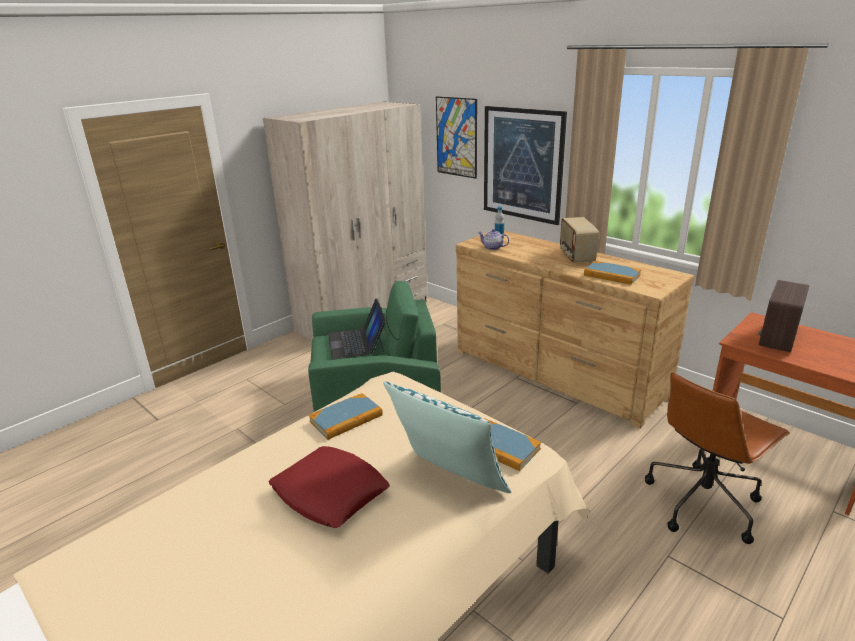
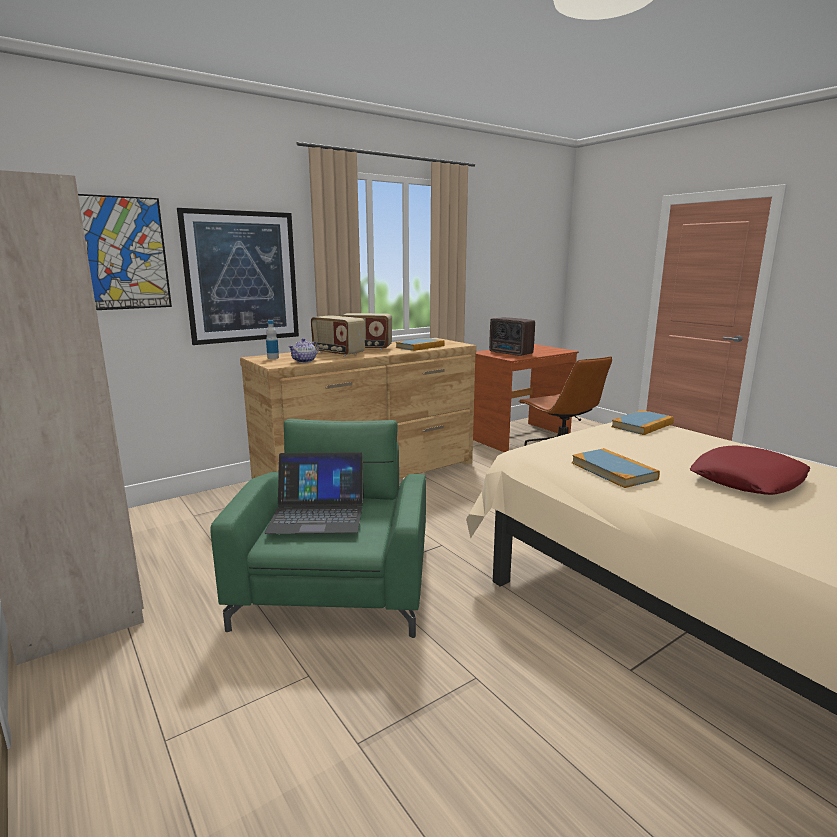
camera: 80 degrees left, 10 degrees down
pillow [383,381,511,493] -> none
none -> radio [311,315,365,357]

